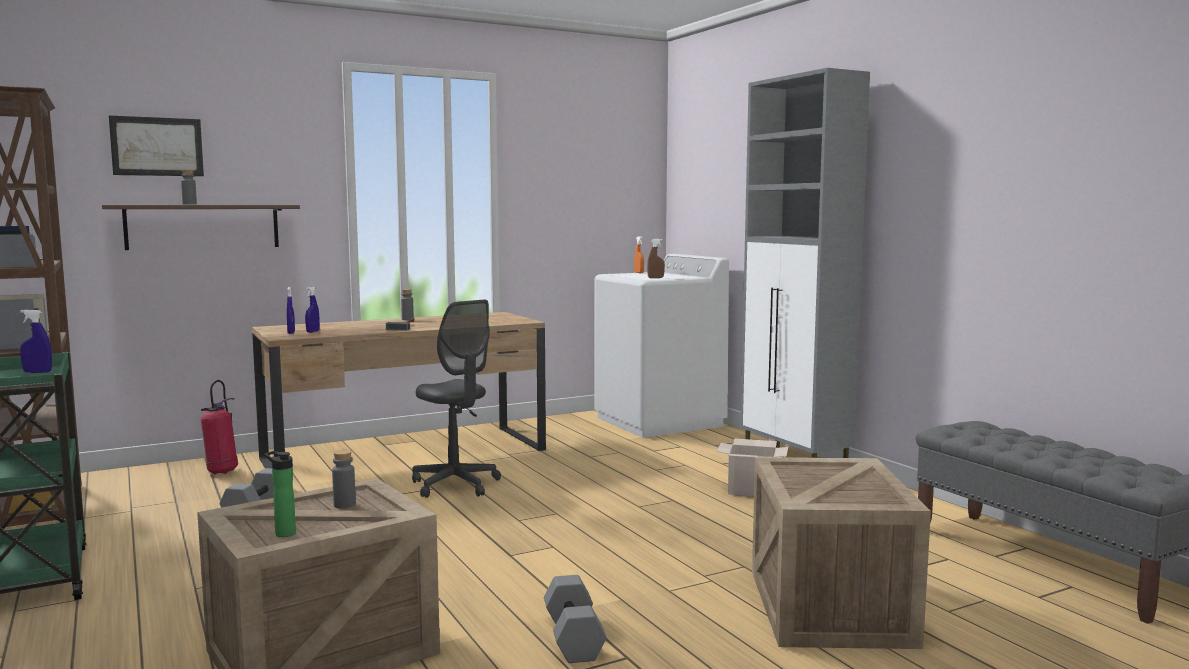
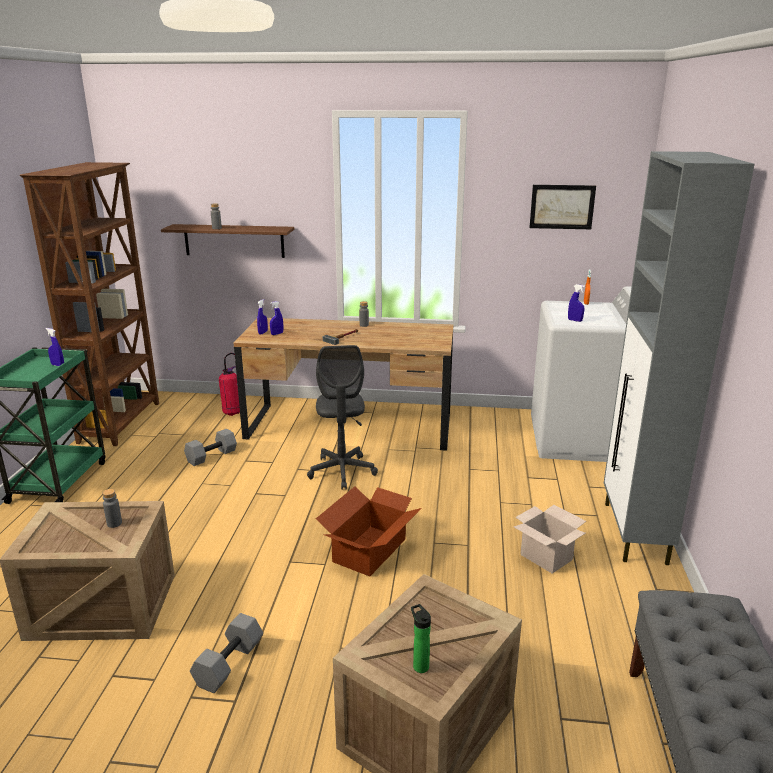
camera: 35 degrees right, 15 degrees up
picture [109,115,204,176] -> picture moved to [529,185,596,229]
bottle [265,451,296,537] -> bottle moved to [411,604,431,673]
brown spray bottle [647,239,665,278] -> blue spray bottle [568,284,585,322]
none -> cardboard box [316,486,422,576]

